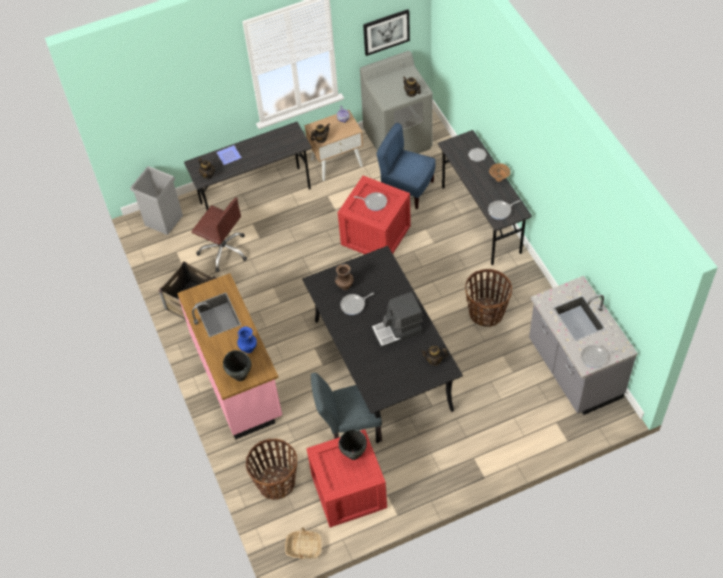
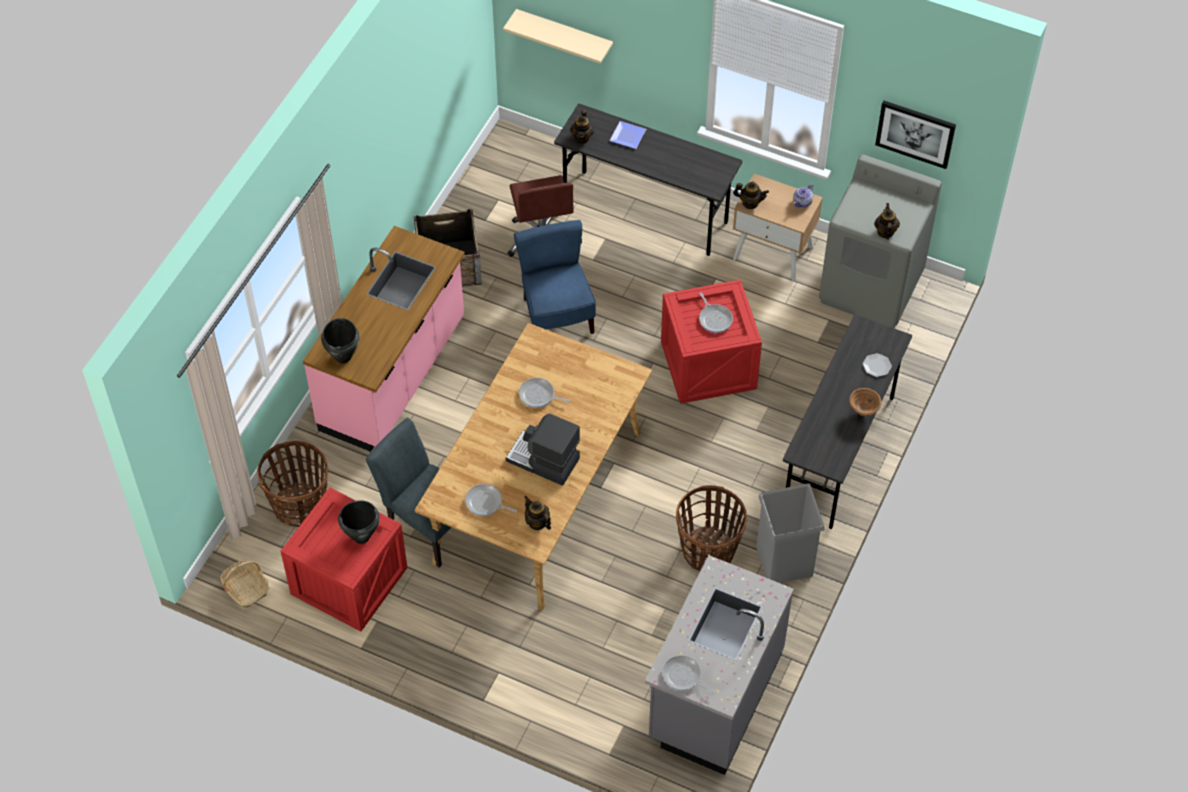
camera: 45 degrees right, 0 degrees up
grey trash can [131,166,183,235] -> grey trash can moved to [756,483,825,583]
blue vase [237,326,257,353] -> none
black dining table [302,246,463,443] -> beige dining table [414,323,652,610]
brown vase [335,264,354,290] -> none
blue chair [376,123,436,209] -> blue chair moved to [514,220,596,334]
frying pan [488,200,520,220] -> frying pan moved to [465,484,517,516]
none -> beige shelf [503,9,613,64]

